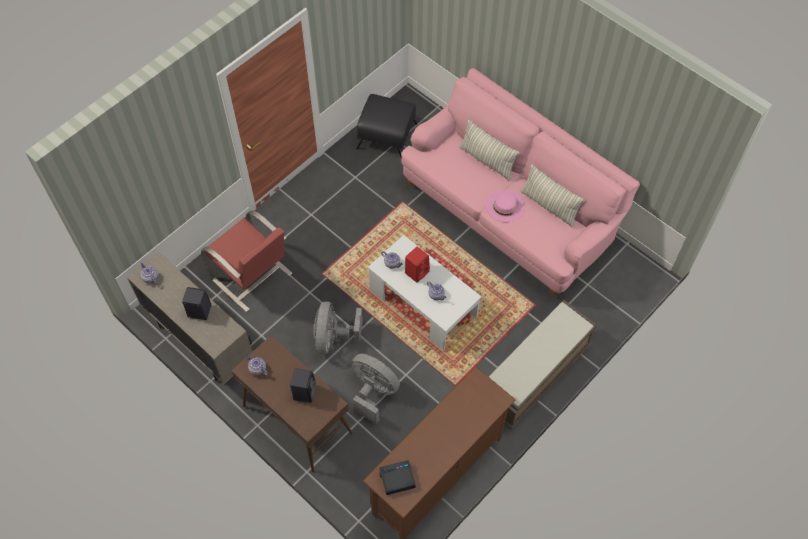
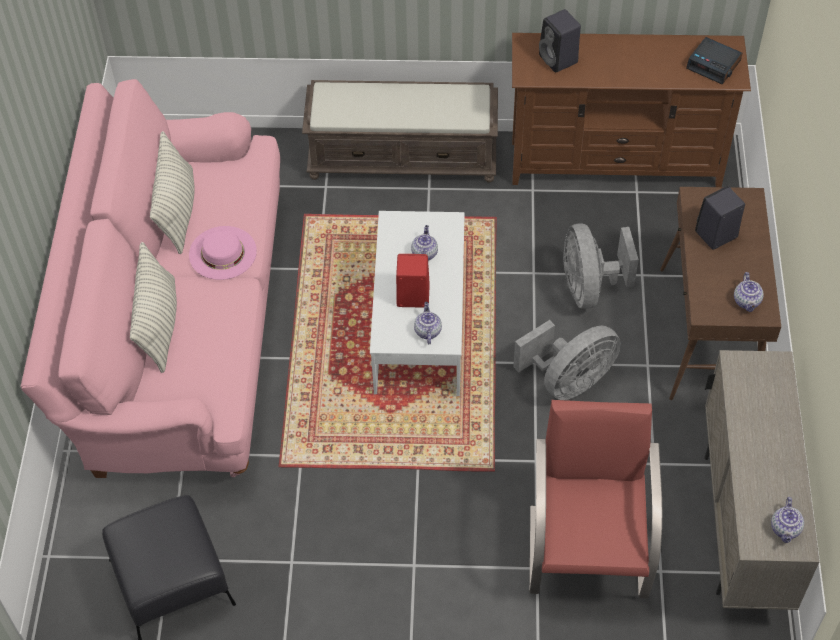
camera: 130 degrees left, 5 degrees down
black speaker [182,287,211,320] -> black speaker moved to [539,9,581,73]

